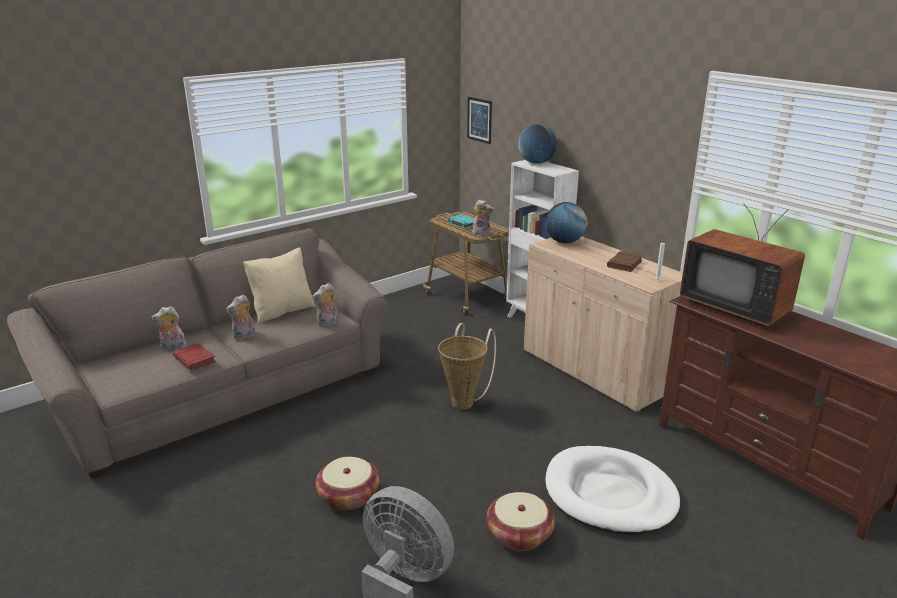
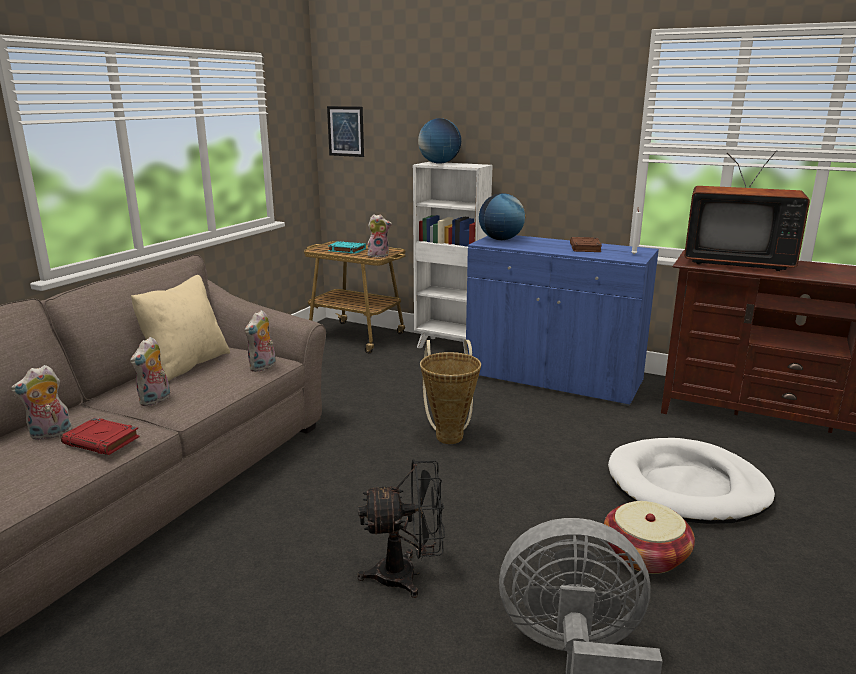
camera: 25 degrees left, 5 degrees down
basket [316,457,380,510] -> black fan [358,459,445,598]
beige cabinet [524,236,683,413] -> blue cabinet [466,235,659,406]

